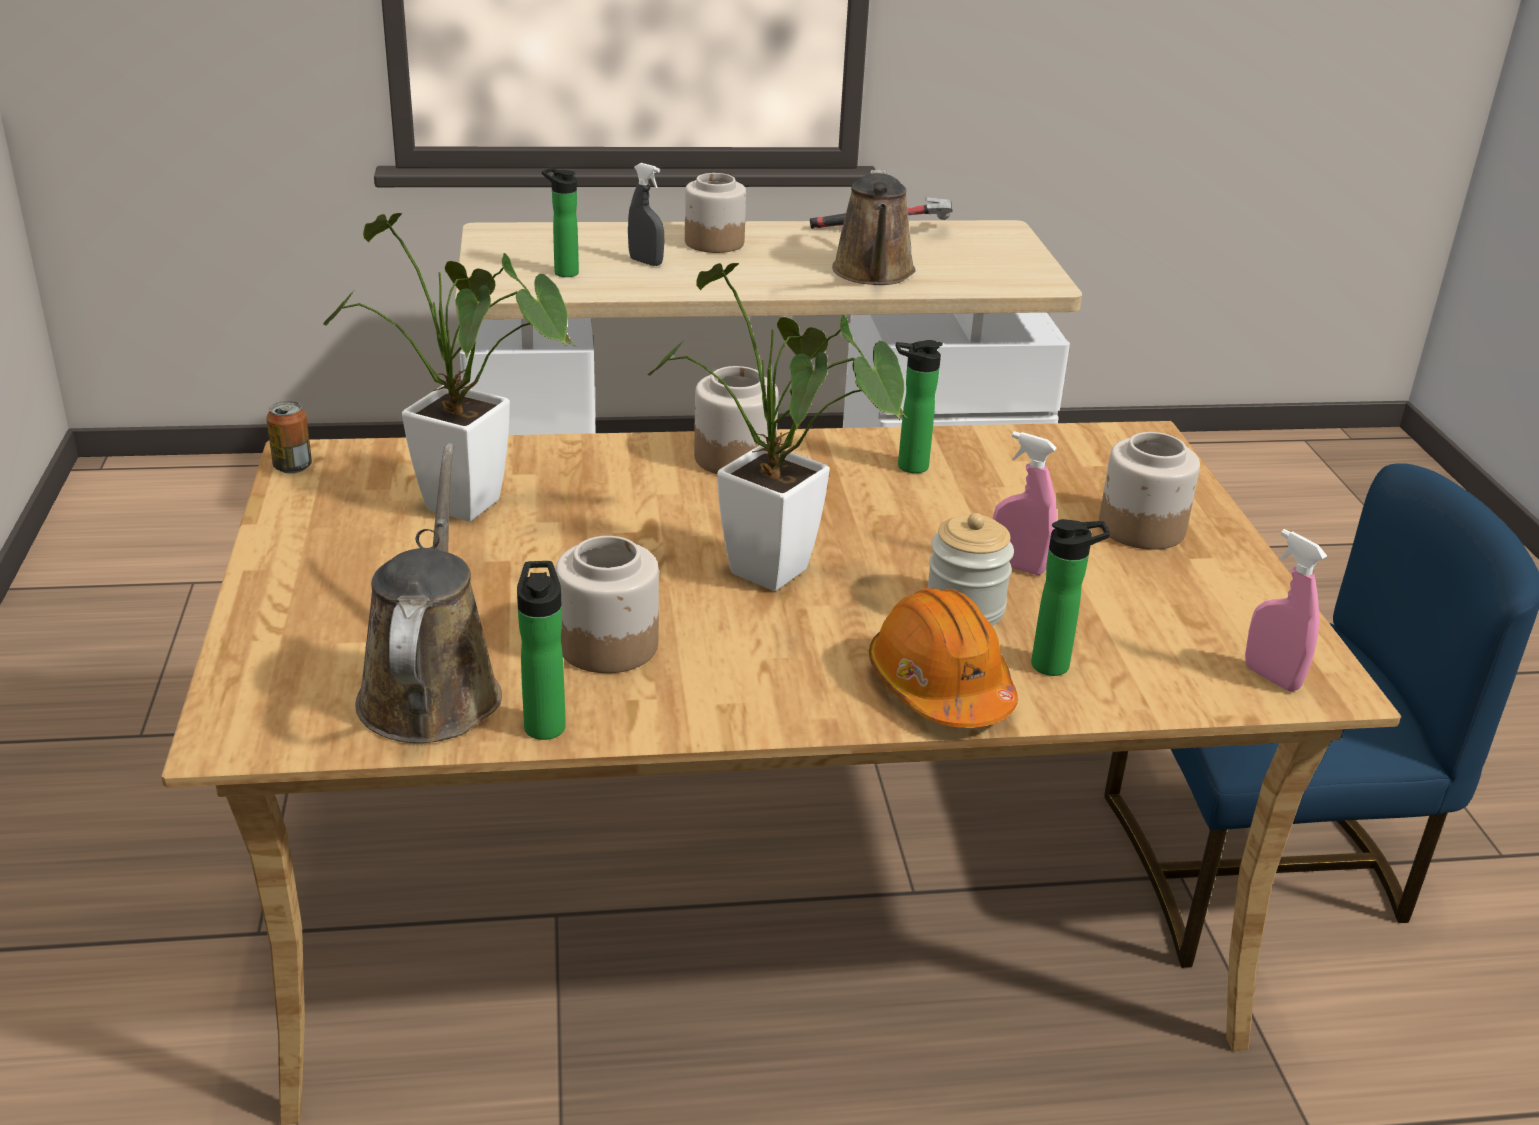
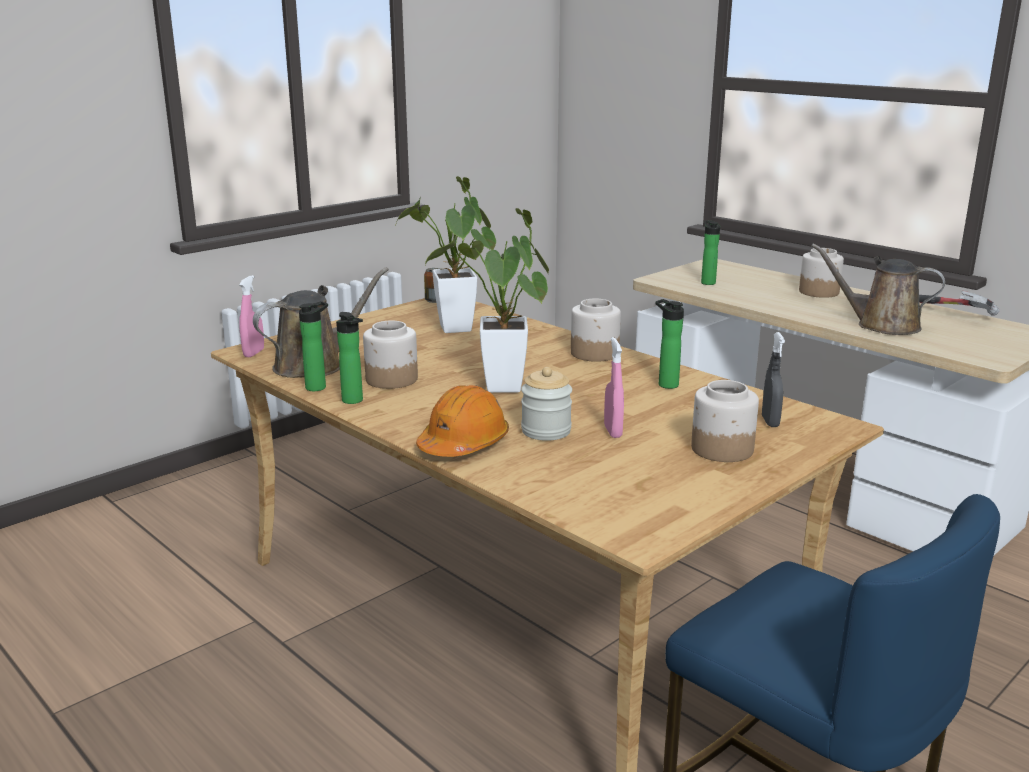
camera: 55 degrees right, 10 degrees down
grey spray bottle [628,163,664,266] -> grey spray bottle moved to [762,332,785,427]
brown watering can [832,170,915,285] -> brown watering can turned 60 degrees clockwise [812,244,945,335]
bottle [1031,519,1110,676] -> bottle moved to [336,312,363,404]
pink spray bottle [1245,529,1327,692] -> pink spray bottle moved to [239,275,264,357]

